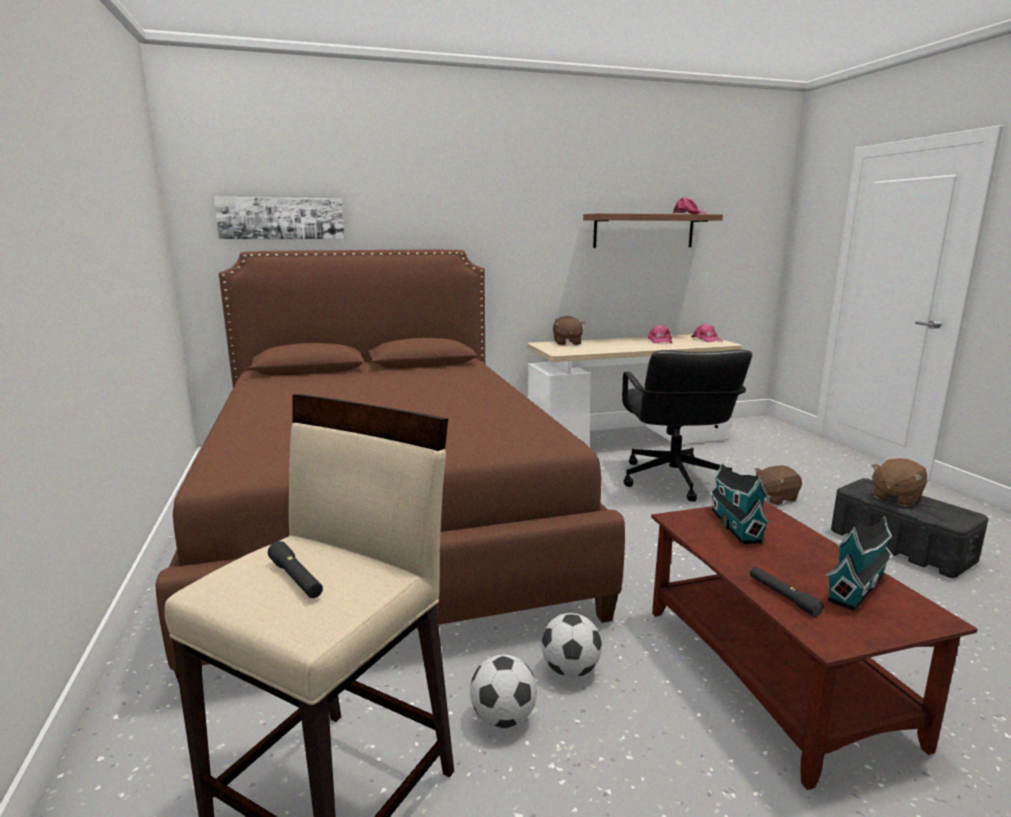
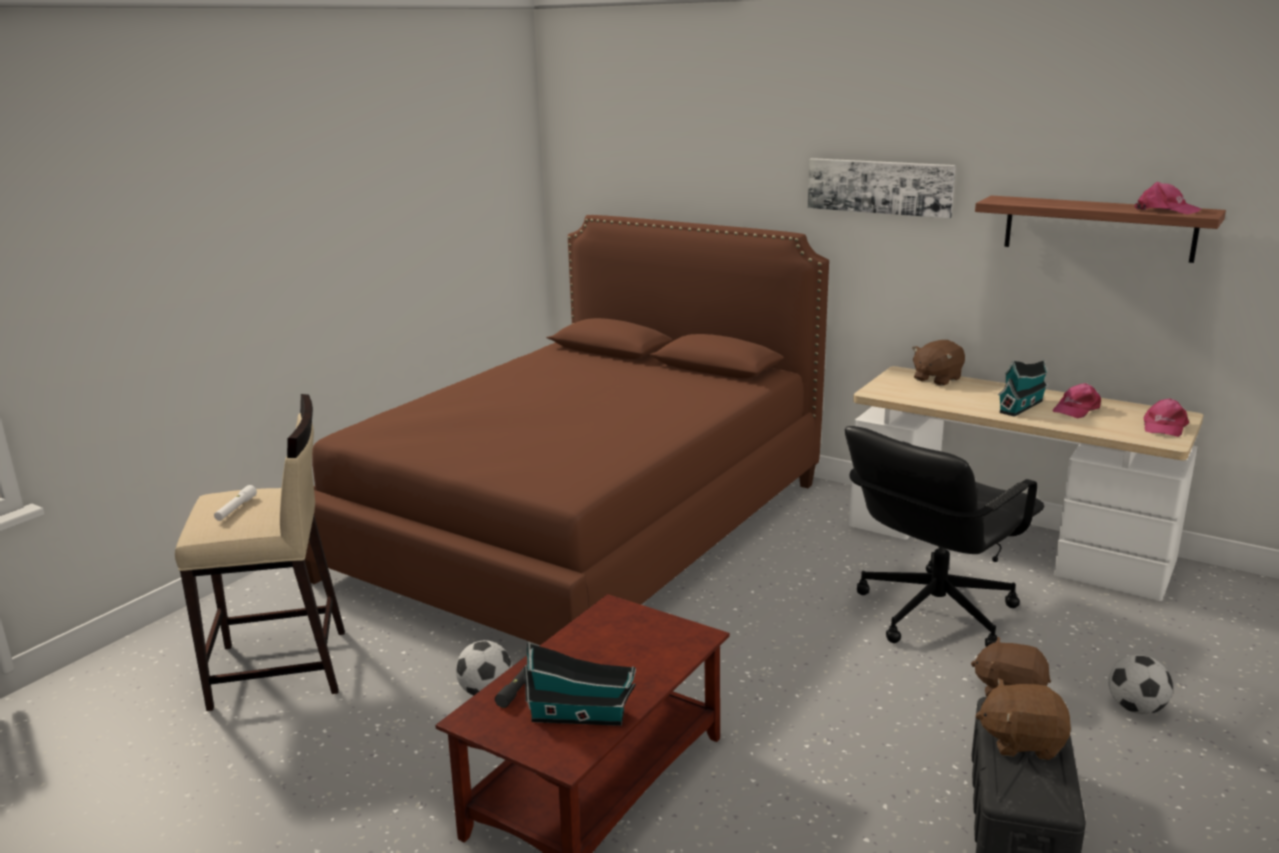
camera: 50 degrees right, 5 degrees up
picture [214,197,344,239] -> picture moved to [808,158,956,219]
black flashlight [268,541,323,598] -> white flashlight [214,485,257,521]
football [470,654,537,728] -> football moved to [1109,655,1173,714]
toy house [710,463,770,544] -> toy house moved to [998,360,1048,417]

